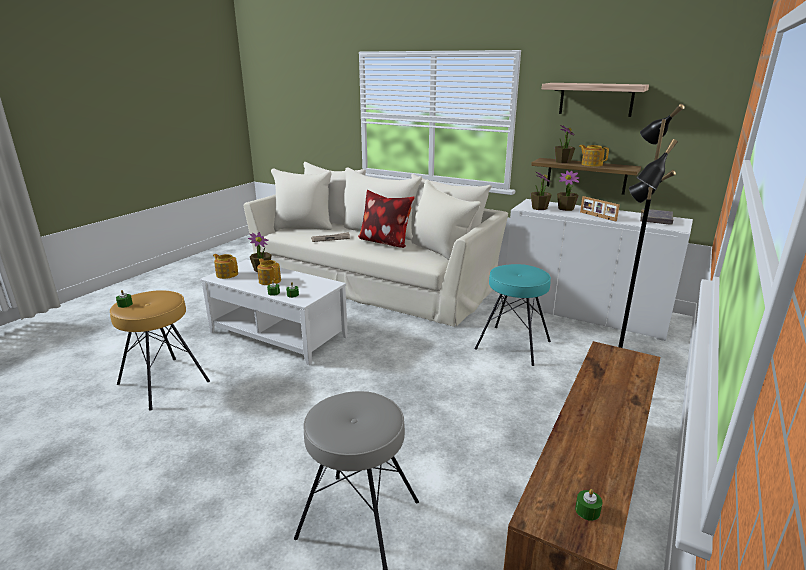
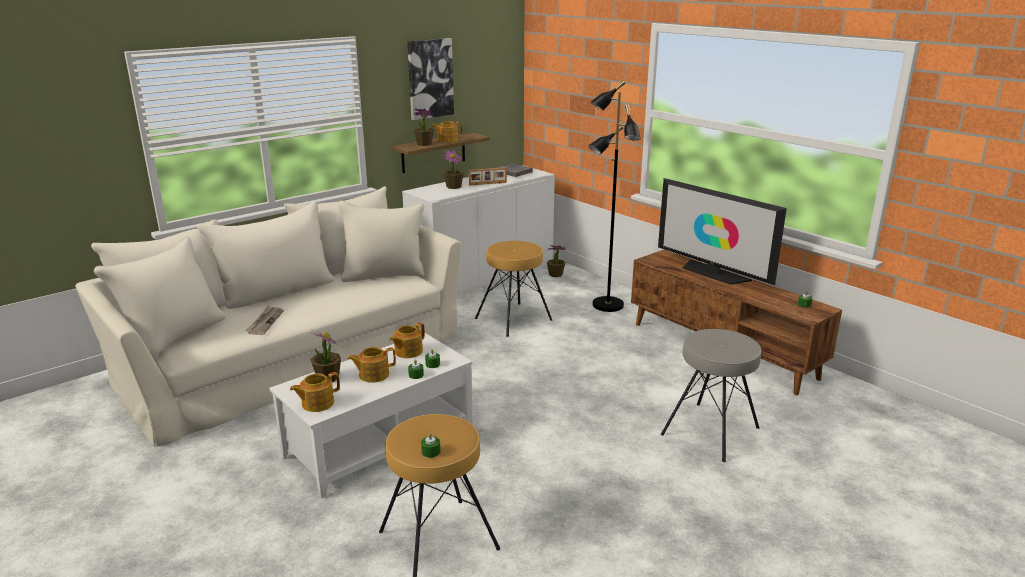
camera: 70 degrees left, 0 degrees up
pillow [358,190,415,248] -> none
turquoise stool [475,264,551,366] -> brown stool [475,241,553,337]
potted plant [531,172,552,210] -> potted plant moved to [547,245,566,277]
shelf [542,83,649,117] -> picture [407,38,454,120]
none -> teapot [390,323,425,358]
none -> television [658,178,787,285]

